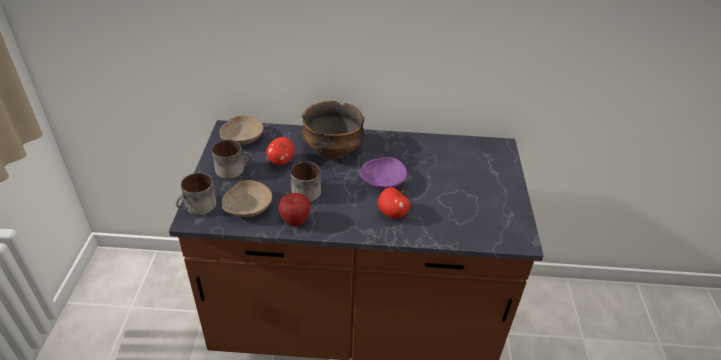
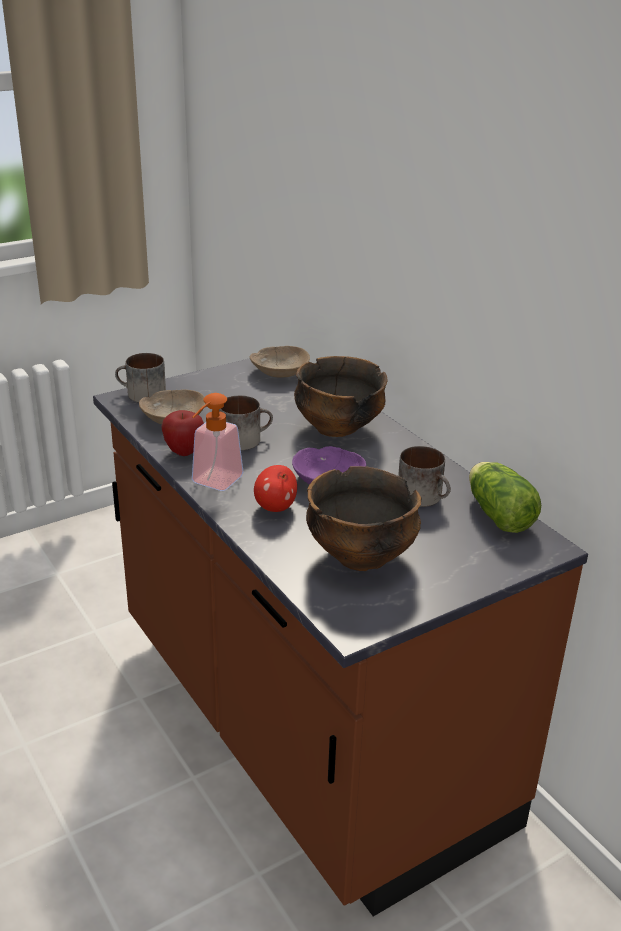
camera: 55 degrees right, 10 degrees down
mug [212,140,252,179] -> mug moved to [398,446,451,507]
apple [266,137,295,165] -> none
none -> soap dispenser [192,393,244,491]
none -> bowl [306,466,422,571]
none -> lettuce [469,462,541,533]

